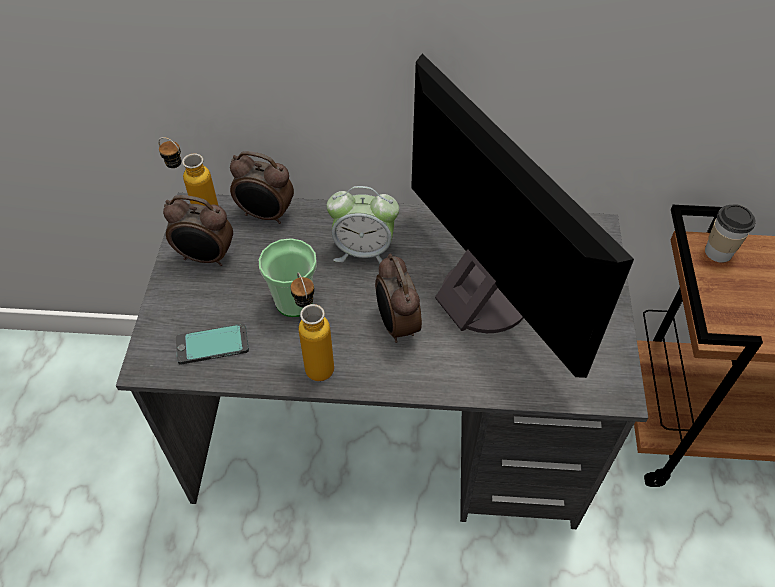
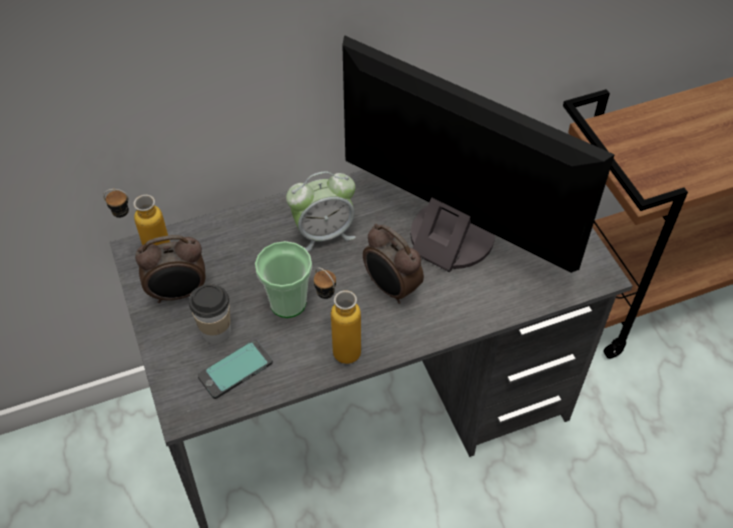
camera: 25 degrees left, 0 degrees up
alarm clock [230,151,294,224] -> none
cup [705,204,756,263] -> cup moved to [189,284,231,344]

